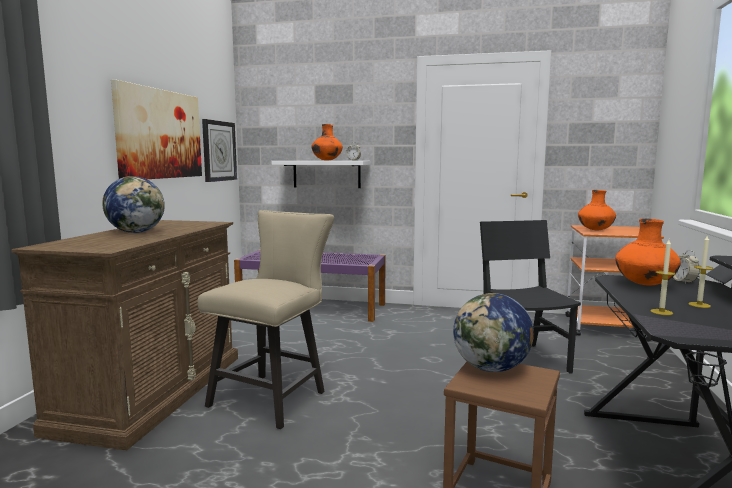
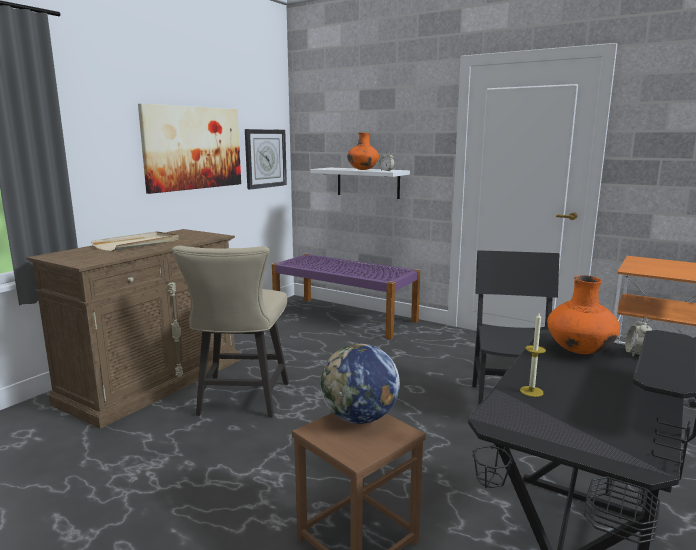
camera: 20 degrees right, 5 degrees up
globe [102,176,165,233] -> beige tray [91,231,179,251]
beige chair [197,210,334,429] -> beige chair turned 135 degrees clockwise [172,246,289,417]
orange vase [578,190,616,230] -> none
candle [688,236,713,308] -> none

